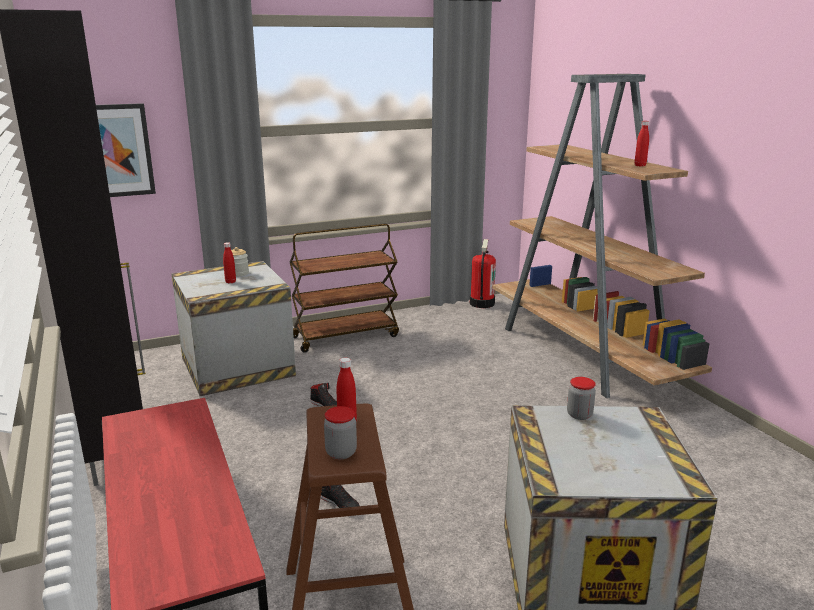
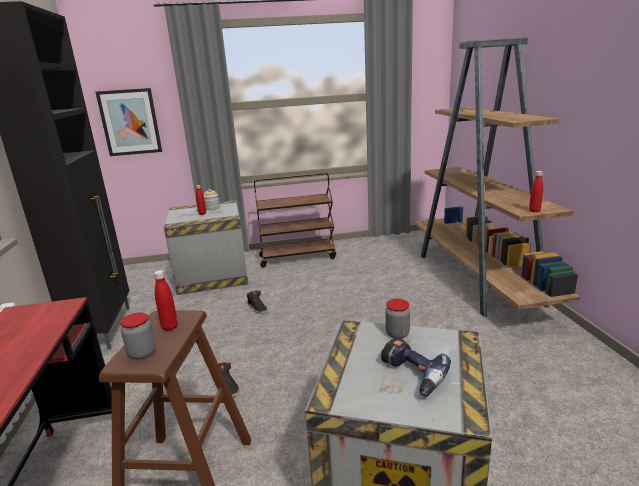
camera: 15 degrees right, 0 degrees up
fire extinguisher [470,239,496,308] -> none
red bottle [635,121,649,166] -> red bottle moved to [529,171,543,212]
none -> power drill [381,338,451,396]

